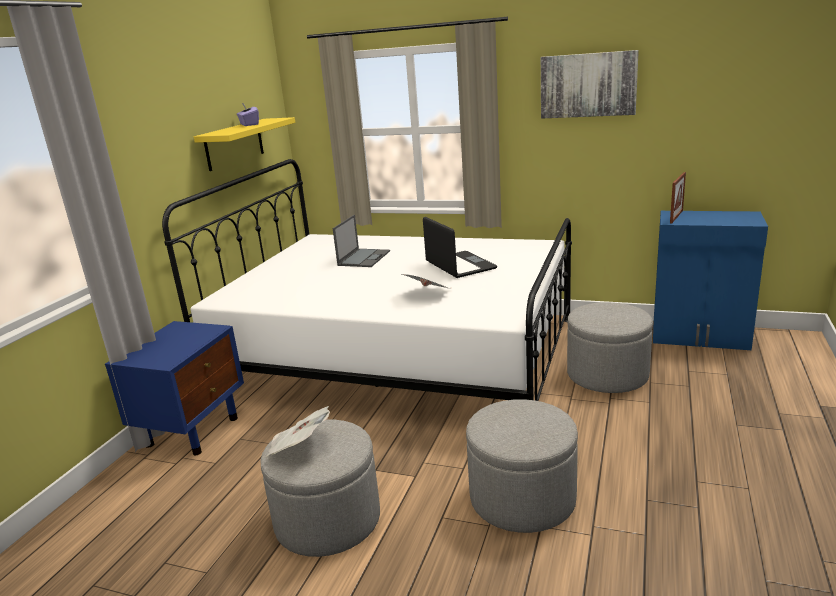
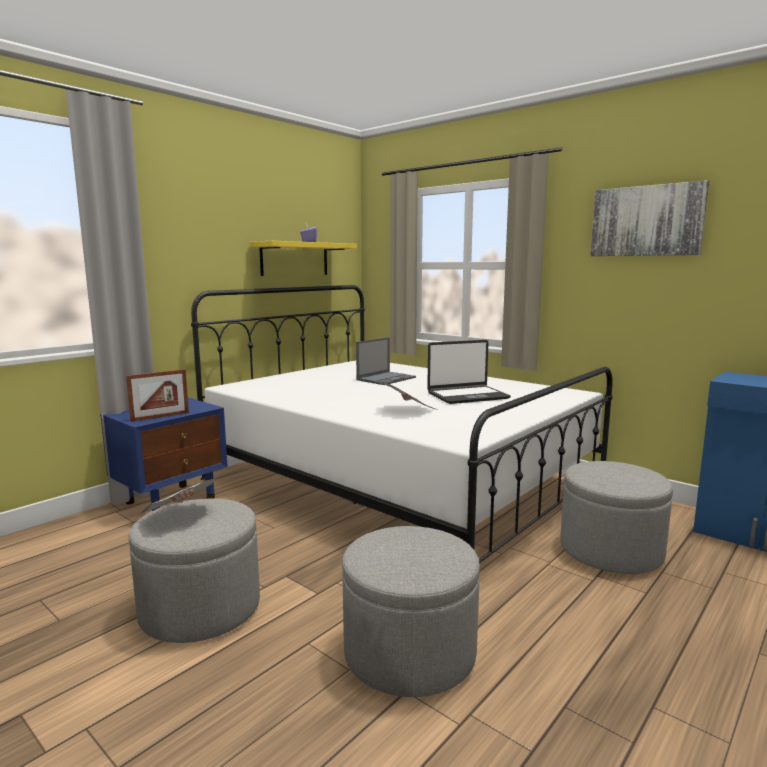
camera: 20 degrees right, 10 degrees down
laptop [423,217,497,278] -> laptop turned 75 degrees clockwise [427,340,511,404]
picture frame [670,172,686,223] -> picture frame moved to [126,369,189,422]

